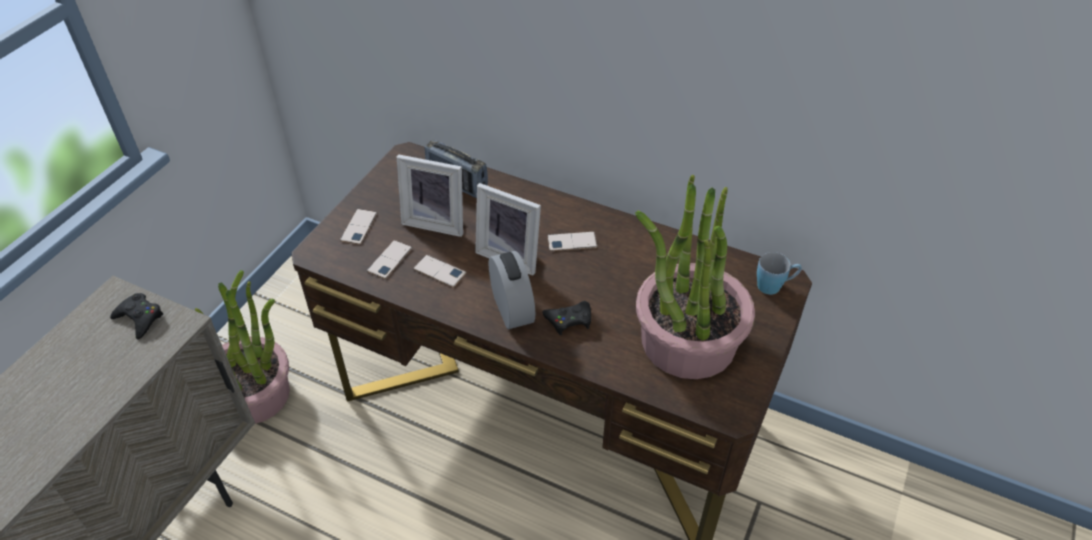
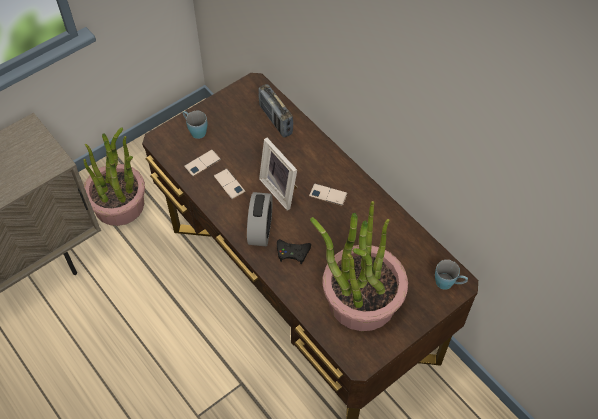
camera: 25 degrees right, 10 degrees up
black game controller [110,293,163,339] -> none
phone [340,209,377,245] -> blue mug [183,111,207,139]
picture frame [397,154,463,237] -> none

